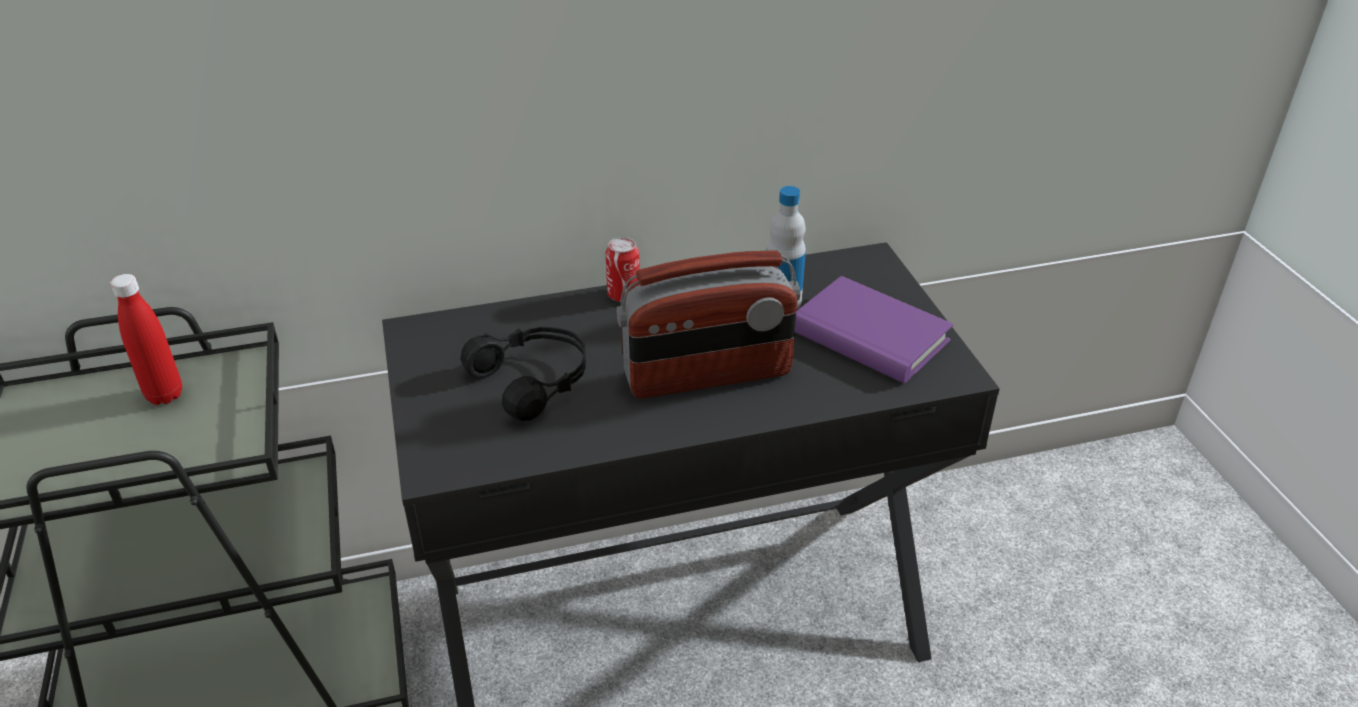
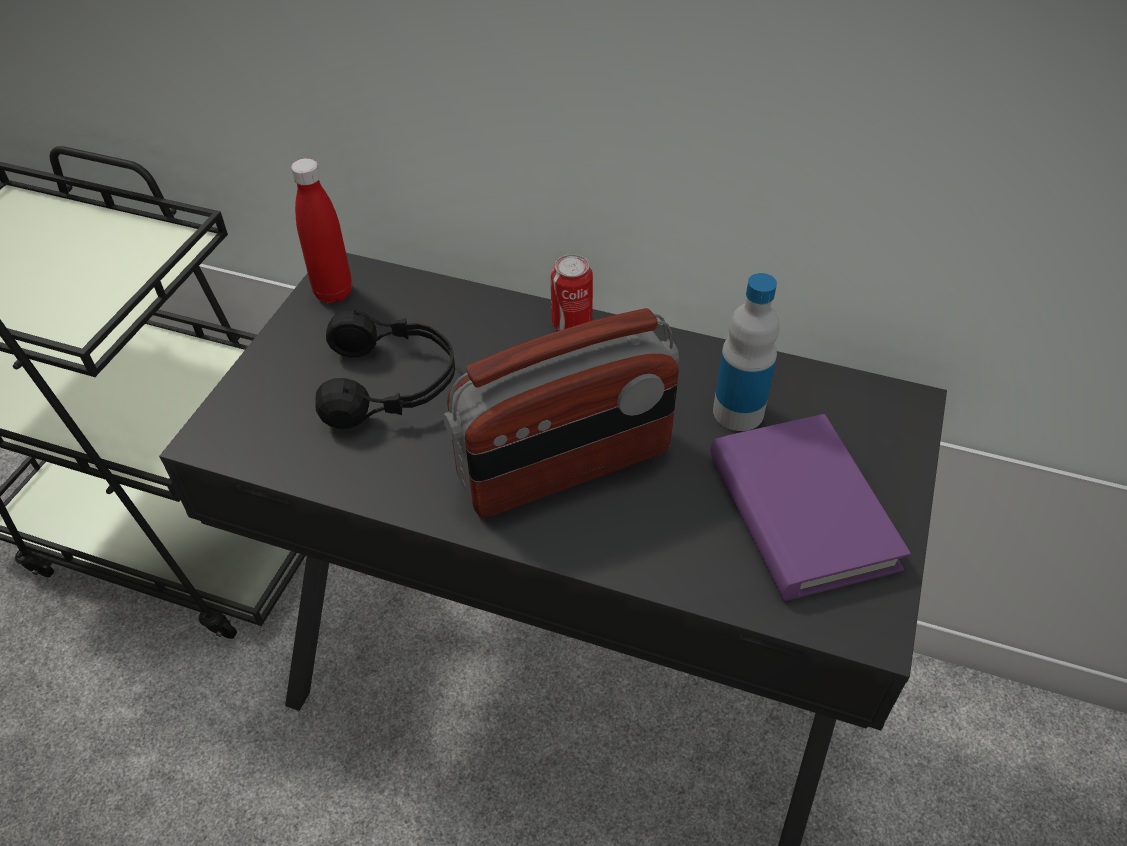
camera: 35 degrees right, 10 degrees up
red bottle [110,274,182,405] -> red bottle moved to [291,158,352,304]
radio [616,250,800,398] -> radio turned 45 degrees counterclockwise [443,308,679,517]

